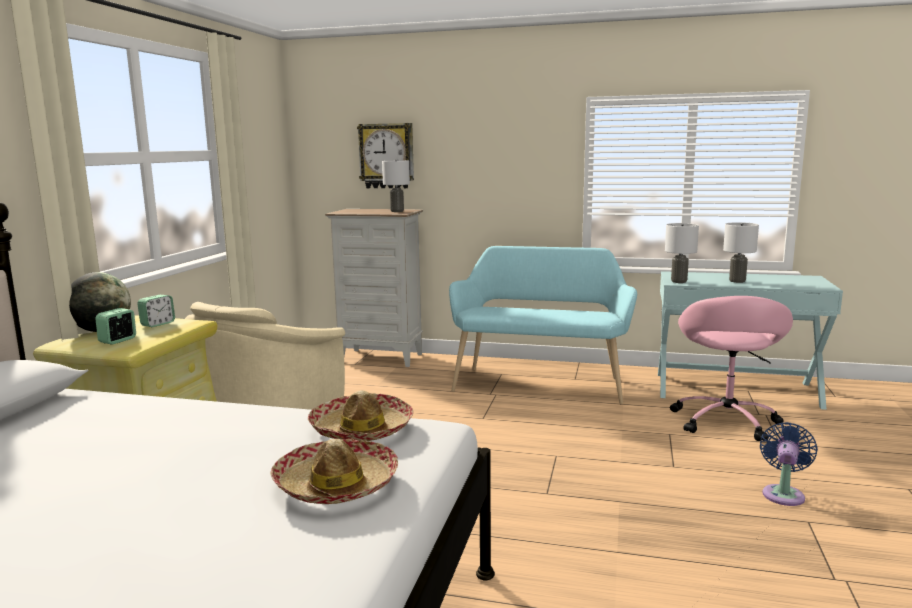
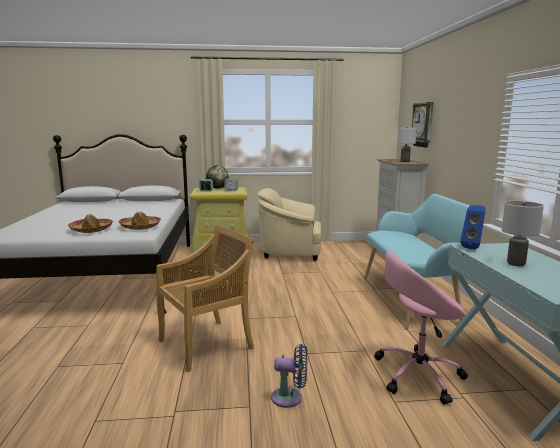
camera: 70 degrees right, 0 degrees up
white table lamp [665,223,699,283] -> blue speaker [460,205,486,249]
none -> beige chair [156,224,255,372]

